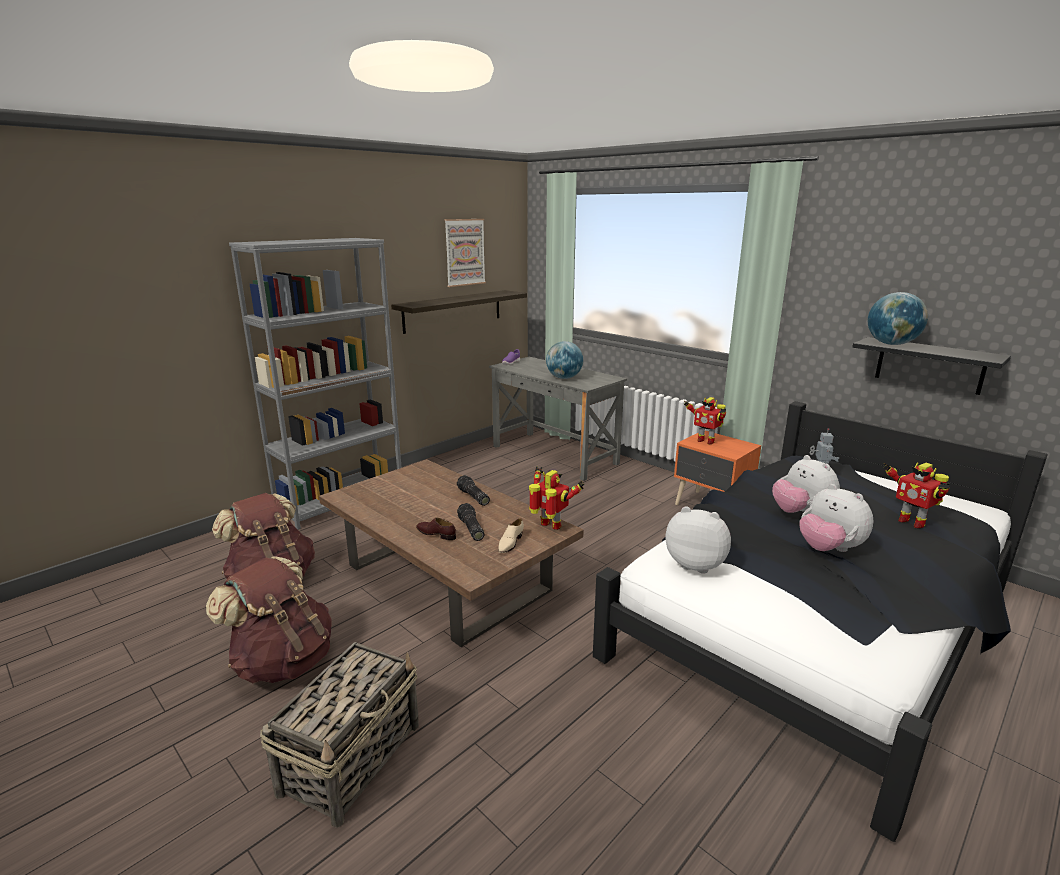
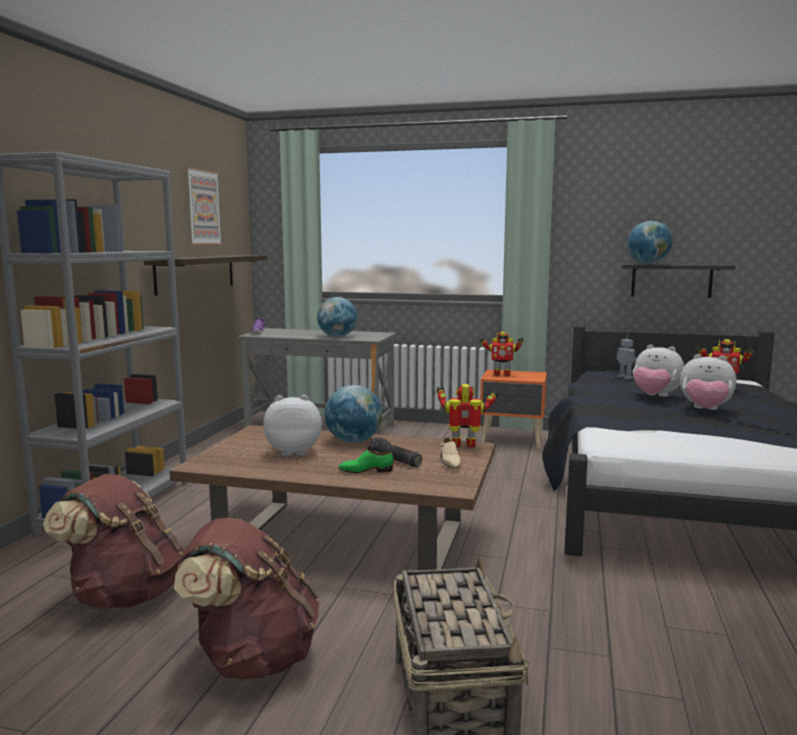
camera: 30 degrees left, 10 degrees down
brown shoe [416,518,456,540] -> green shoe [339,450,393,473]
flashlight [457,475,490,506] -> globe [324,385,382,443]
plush toy [666,506,731,574] -> plush toy moved to [263,395,322,456]

